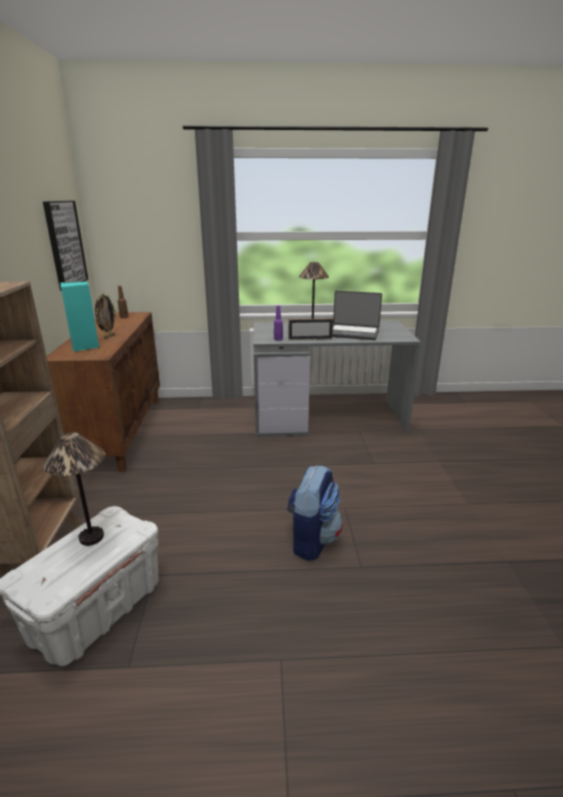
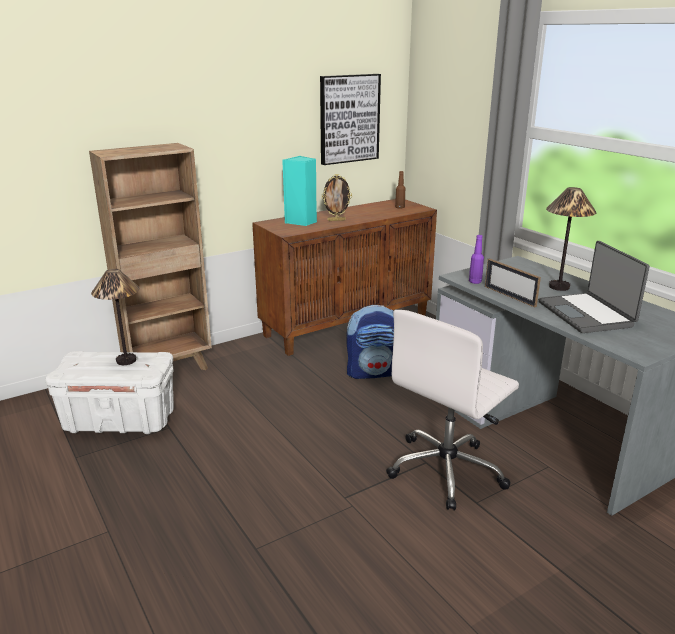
camera: 60 degrees right, 0 degrees up
backpack [287,465,343,561] -> backpack moved to [347,305,394,379]
none -> white office chair [386,310,519,510]

